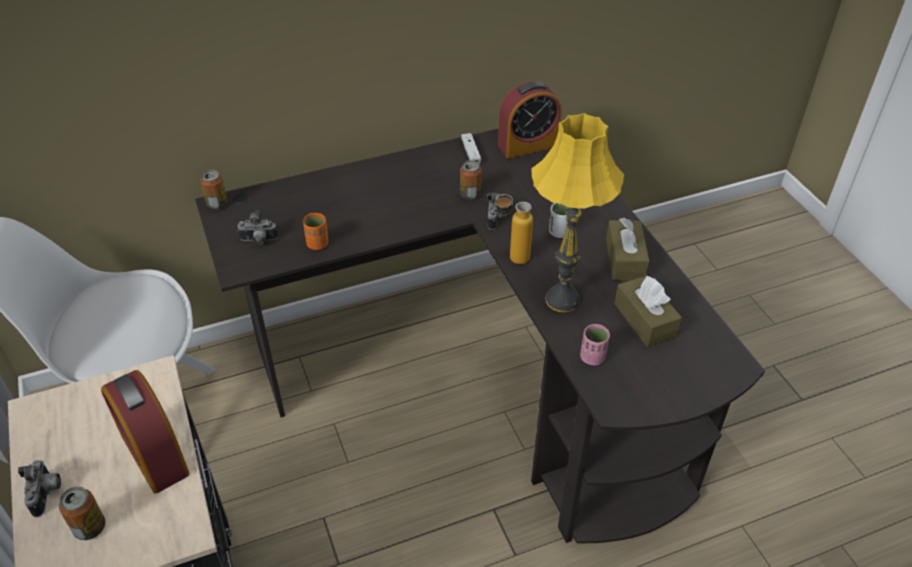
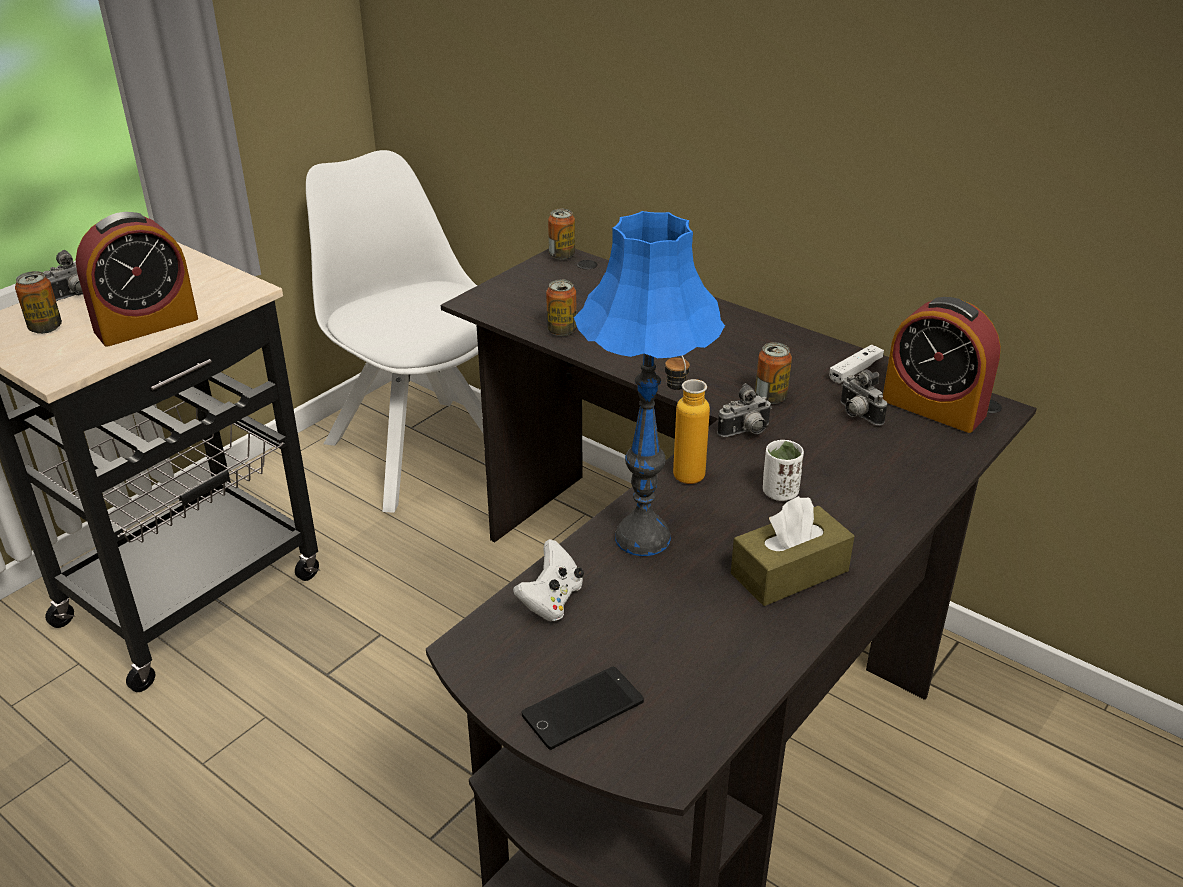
camera: 60 degrees right, 10 degrees down
alarm clock [101,370,190,494] -> alarm clock turned 150 degrees counterclockwise [76,212,198,347]
camera [237,210,278,244] -> camera moved to [841,370,887,426]
orange cup [303,213,328,250] -> can [546,280,577,336]
yellow table lamp [532,113,624,312] -> blue table lamp [574,211,725,556]
pink cup [580,324,610,366] -> white game controller [513,539,584,621]
brown tissue box [614,275,682,347] -> none
none -> phone [522,667,644,750]

